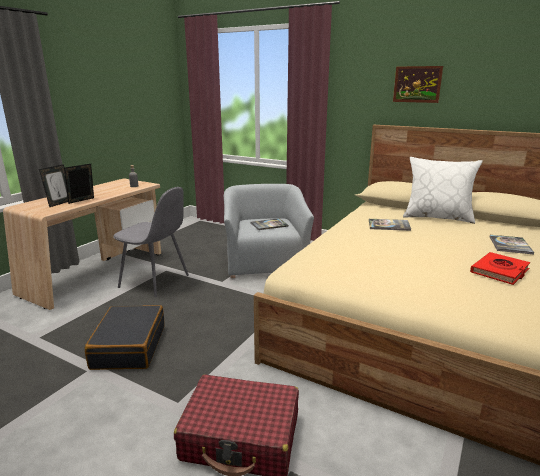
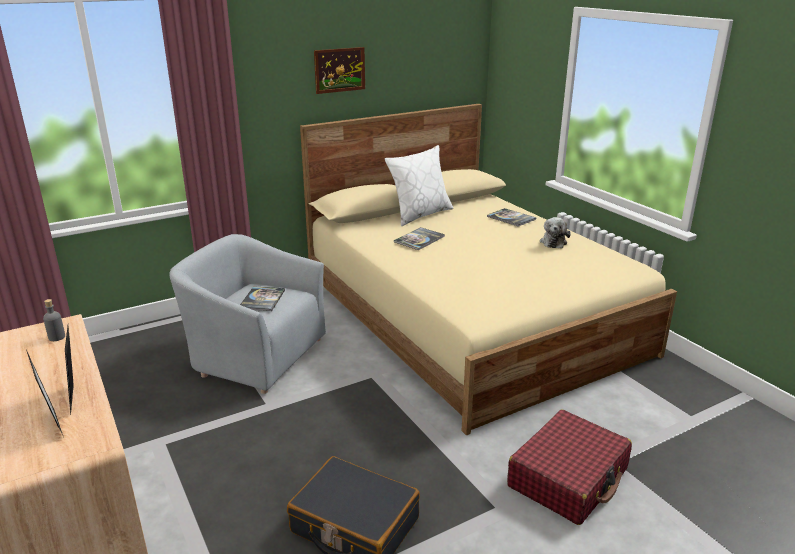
camera: 60 degrees left, 5 degrees up
grey chair [113,187,189,297] -> none
red book [470,252,530,285] -> plush toy [540,217,571,249]

